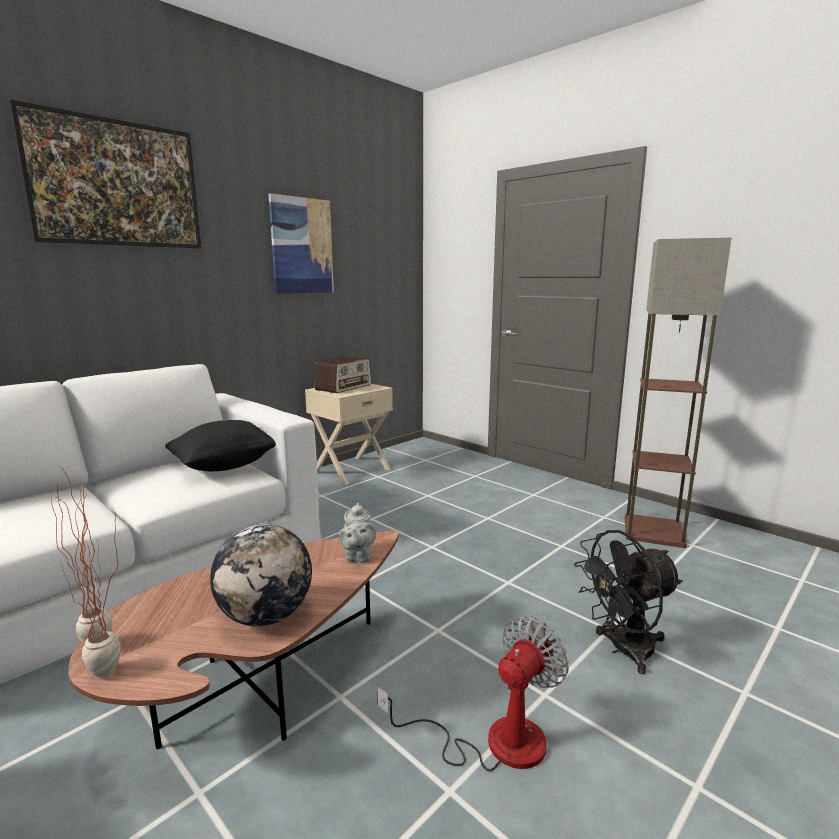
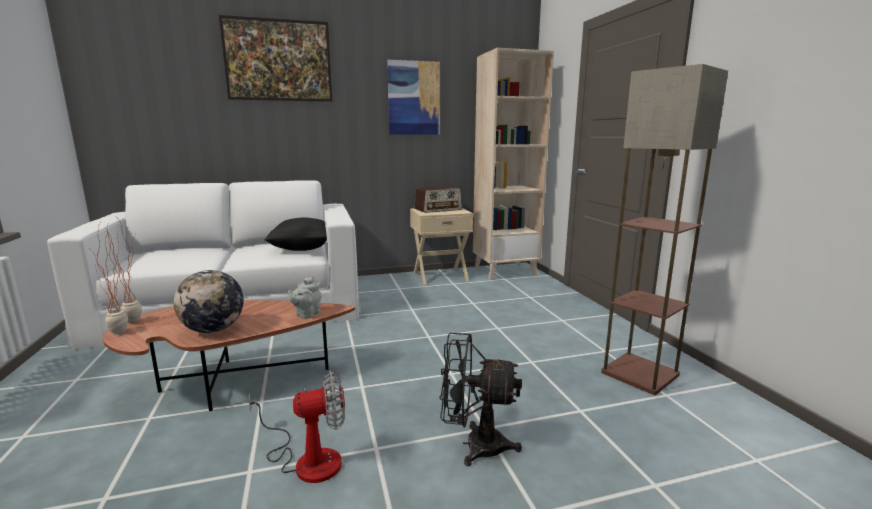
camera: 30 degrees right, 0 degrees up
none -> beige bookcase [473,48,554,280]

